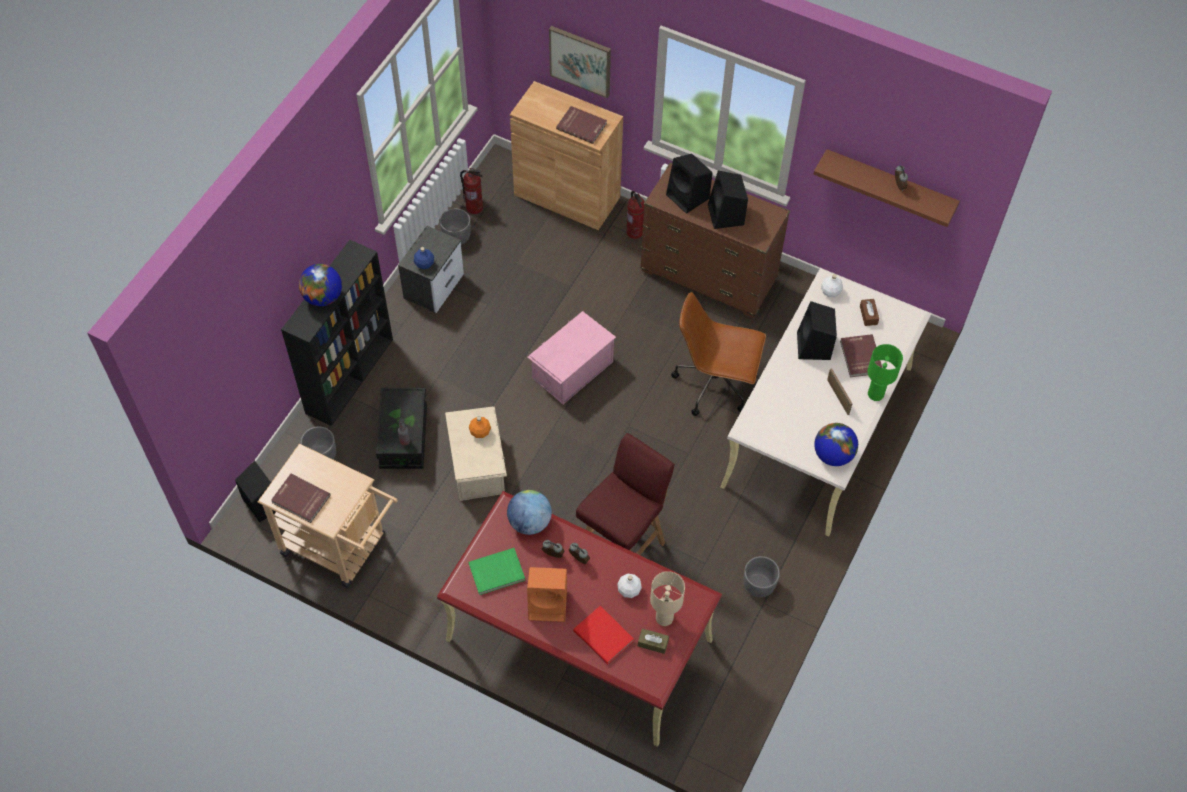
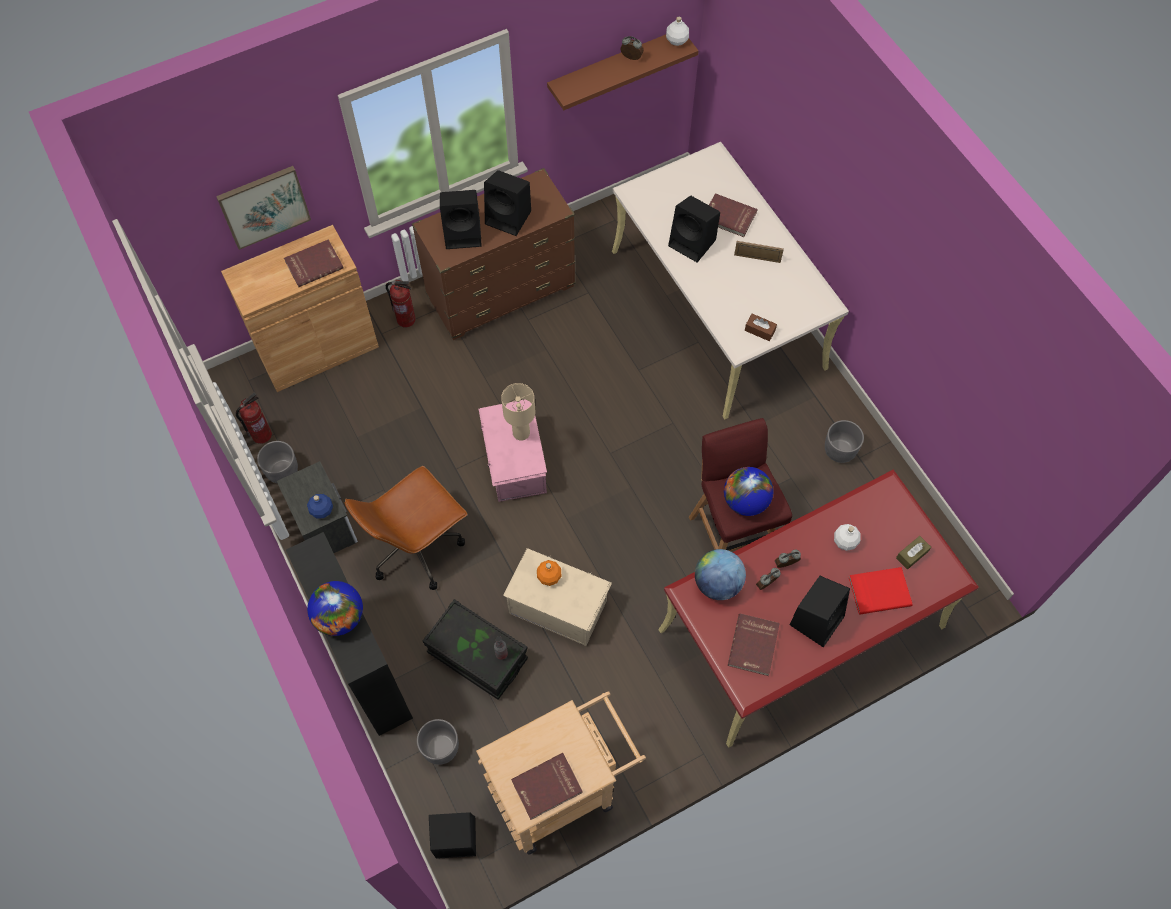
camera: 55 degrees left, 5 degrees up
green book [468,548,525,595] -> red book [728,614,780,676]
orange speaker [527,567,567,622] -> black speaker [790,576,850,647]
beige table lamp [650,571,685,626] -> beige table lamp moved to [501,383,535,441]
brown office chair [671,292,766,416] -> brown office chair moved to [344,466,468,590]
globe [814,423,858,466] -> globe moved to [724,467,773,516]
white bottle [821,274,843,297] -> white bottle moved to [666,17,689,46]
brown tissue box [860,299,879,326] -> brown tissue box moved to [745,314,777,341]
green table lamp [868,344,903,401] -> none

